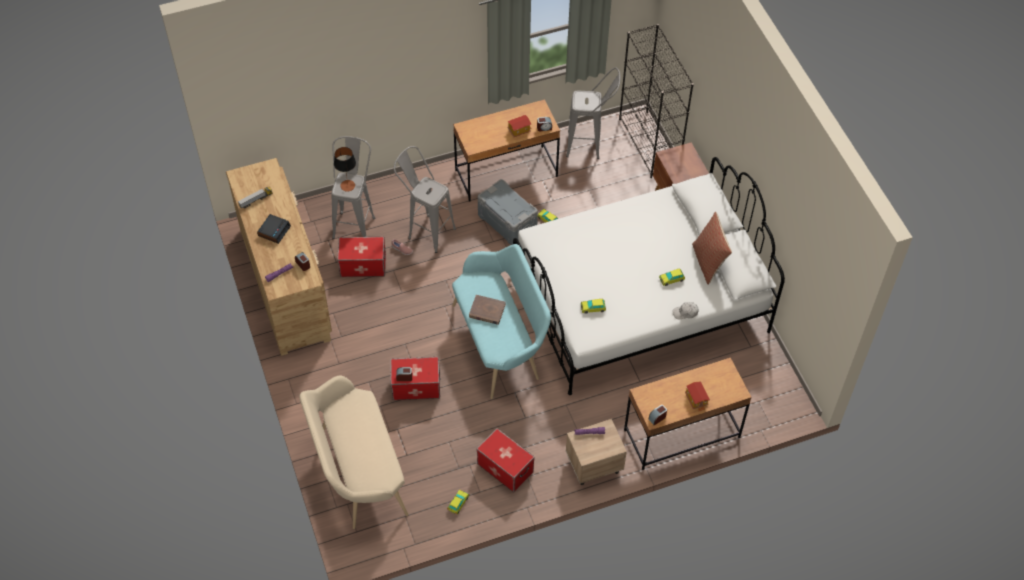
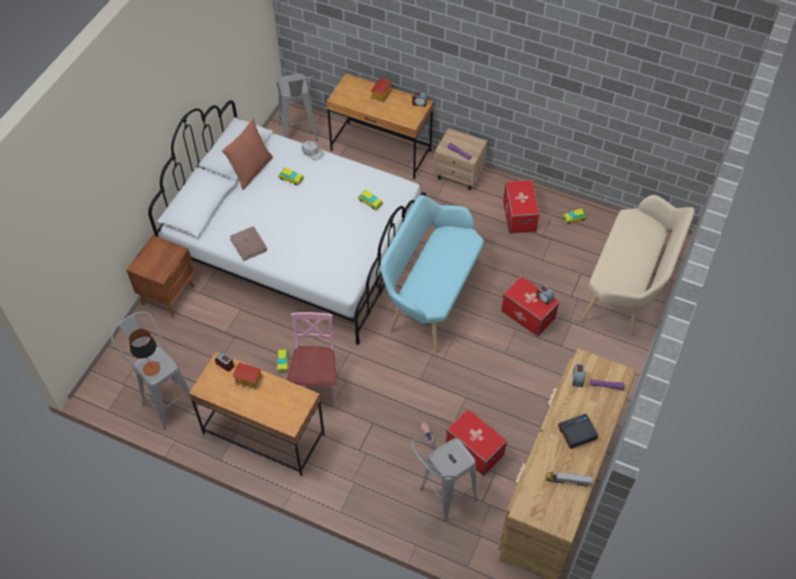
camera: 135 degrees left, 0 degrees up
table lamp [334,147,356,192] -> table lamp moved to [129,329,160,376]
grey stool [394,146,456,253] -> grey stool moved to [276,74,318,140]
brown book [469,295,506,325] -> brown book moved to [230,226,267,261]
grey storage box [478,179,538,245] -> pink chair [287,312,337,409]
black bookcase [619,24,694,178] -> none

